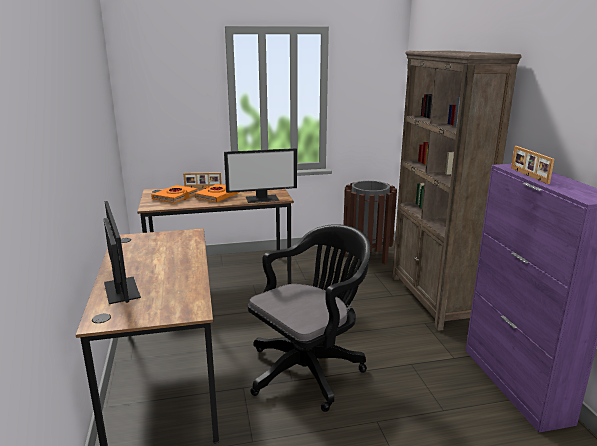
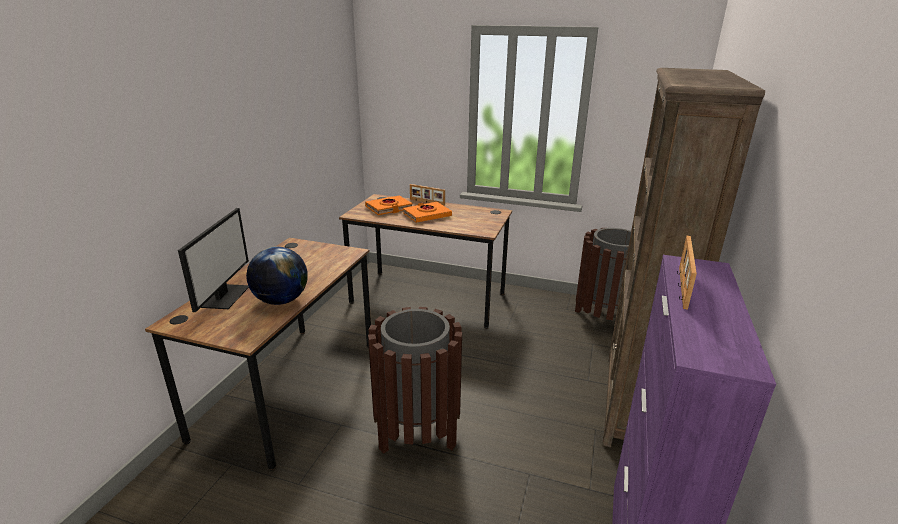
camera: 30 degrees right, 5 degrees up
monitor [224,148,297,203] -> none
black office chair [248,224,371,412] -> brown trash can [368,307,462,454]
none -> globe [246,247,308,305]

